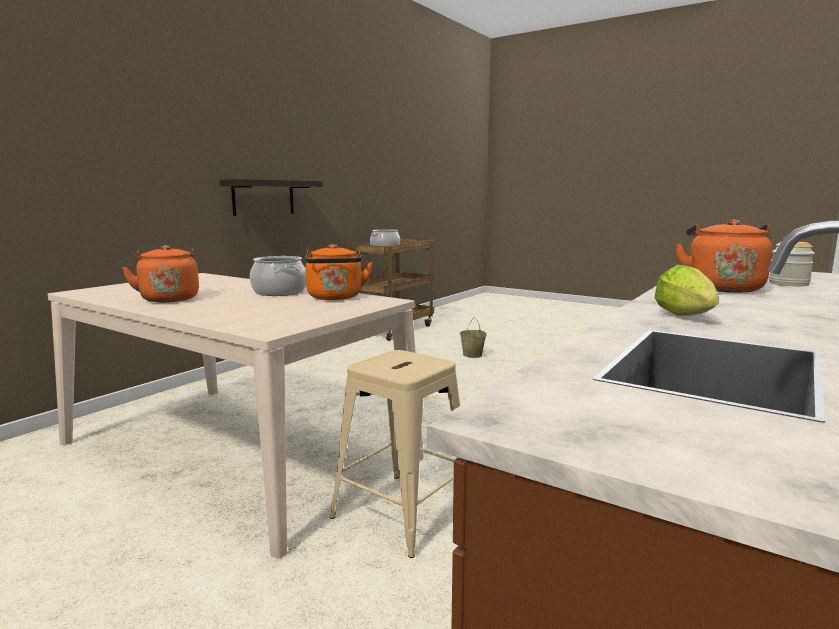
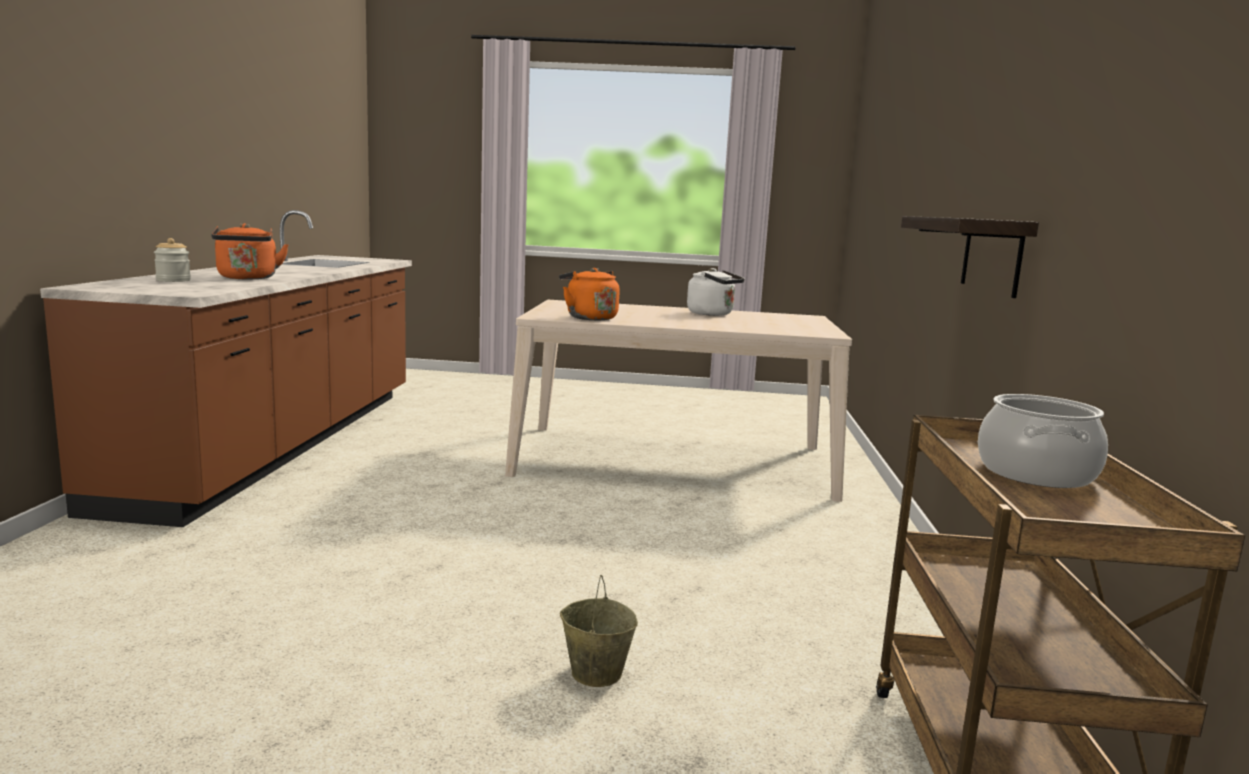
camera: 150 degrees right, 0 degrees up
orange kettle [122,245,199,302] -> white kettle [687,268,745,316]
cooking pot [250,256,306,296] -> none
beige stool [329,350,460,558] -> none
lettuce [655,265,719,316] -> none

